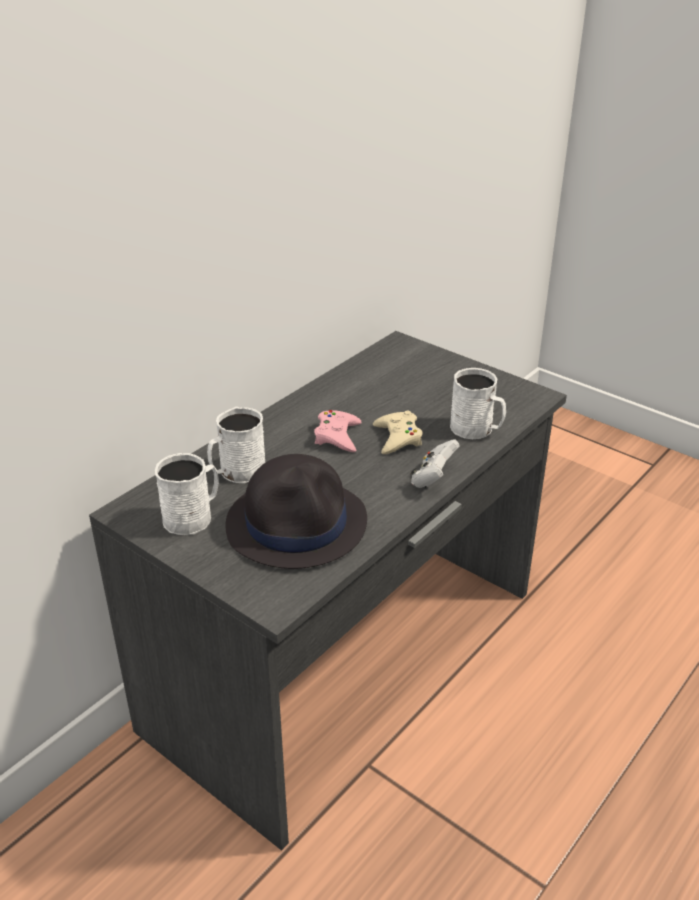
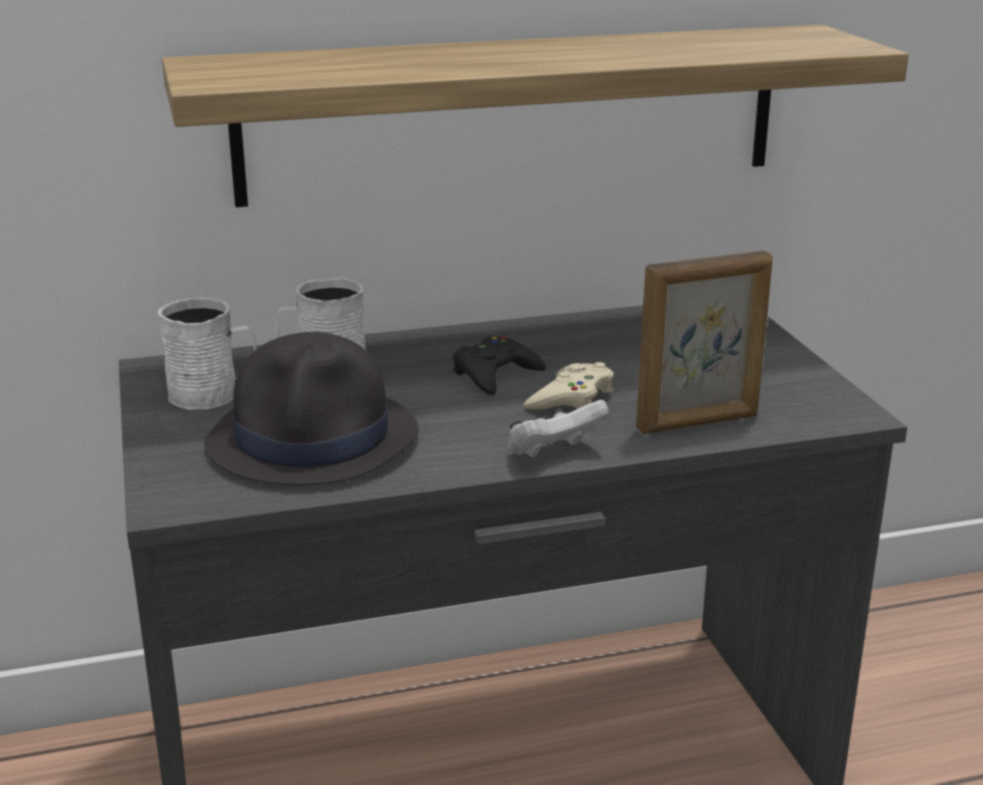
camera: 35 degrees right, 10 degrees down
pink game controller [314,410,362,452] -> black game controller [453,336,546,395]
white mug [450,368,506,439] -> picture frame [636,251,773,434]
none -> shelf [162,24,909,207]

